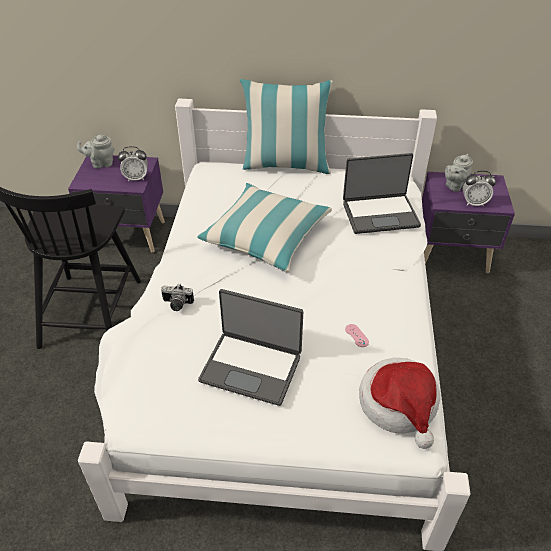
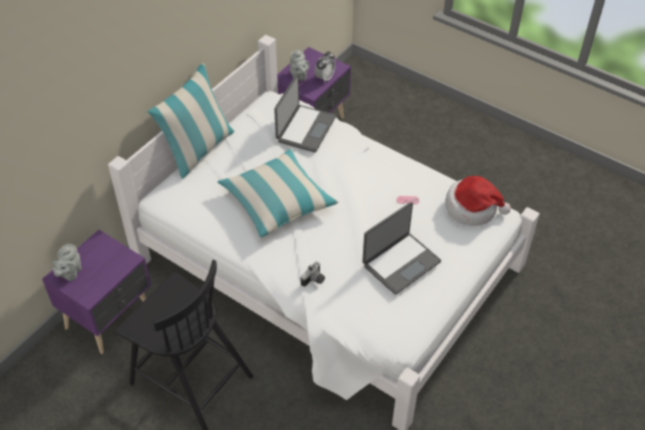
camera: 60 degrees left, 5 degrees up
alarm clock [118,146,148,181] -> none

